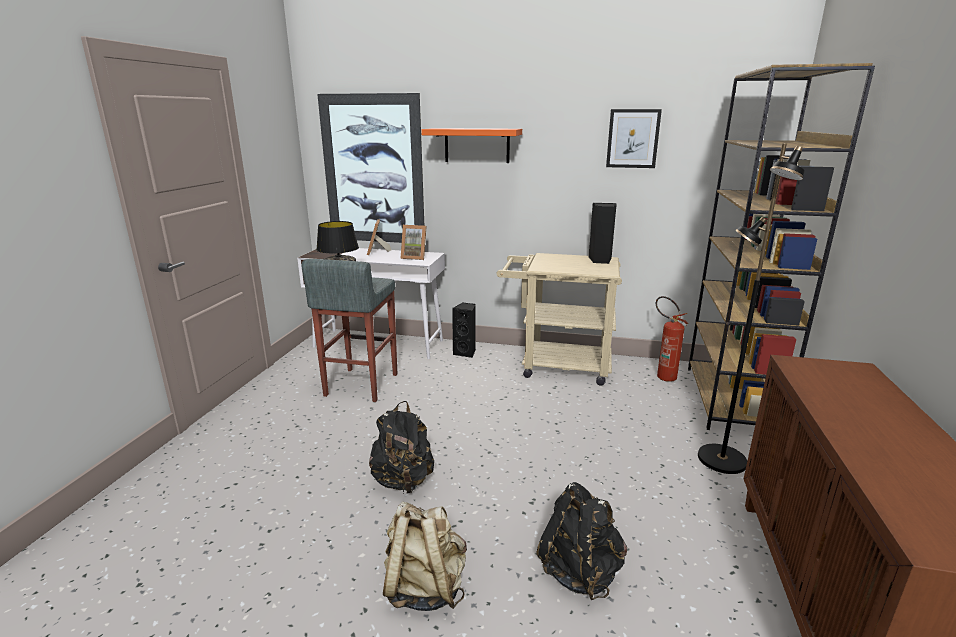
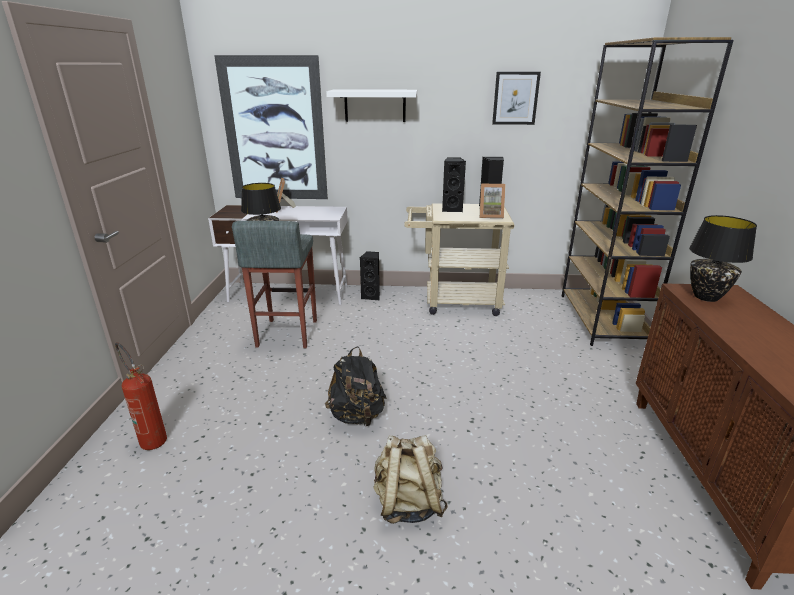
camera: 10 degrees left, 5 degrees up
picture frame [400,225,427,260] -> picture frame moved to [479,184,506,218]
orange shelf [421,128,522,163] -> white shelf [326,89,417,122]
black backpack [537,482,627,600] -> none
fire extinguisher [656,296,688,382] -> fire extinguisher moved to [115,342,167,450]
black floor lamp [698,144,805,474] -> none
none -> black speaker [442,158,466,212]
none -> black table lamp [689,215,757,302]

